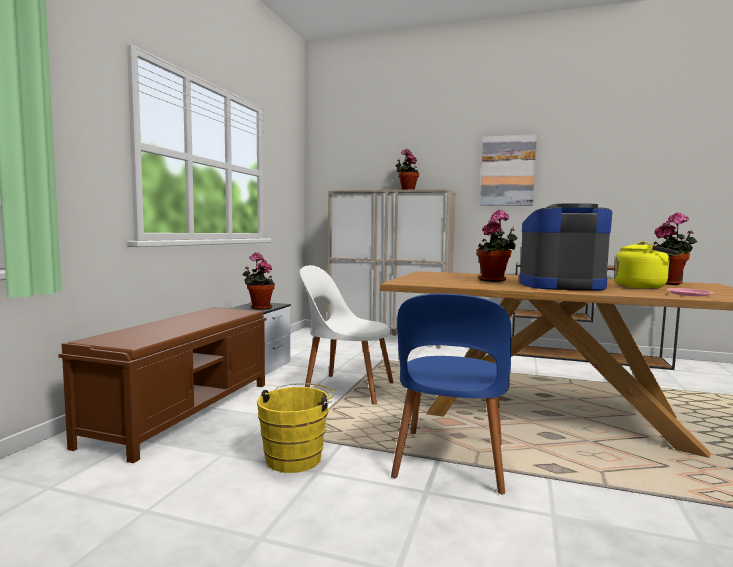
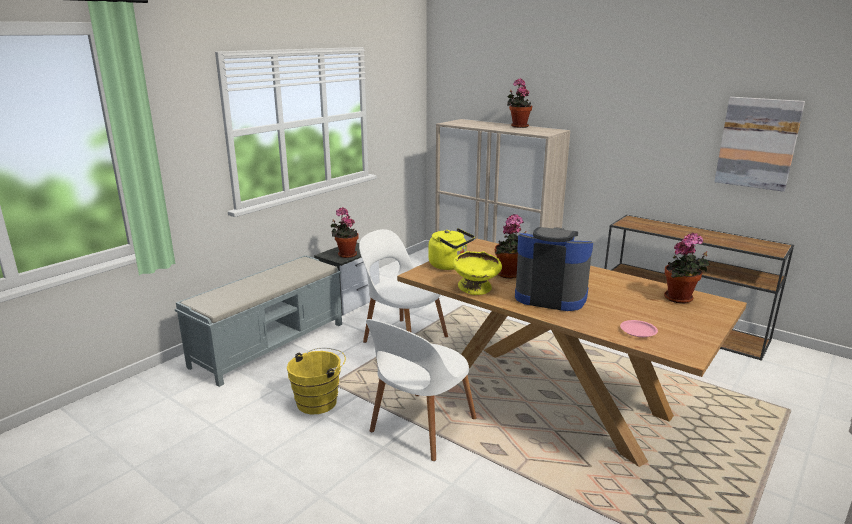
camera: 20 degrees right, 15 degrees up
brown bench [58,307,267,463] -> grey bench [175,255,342,387]
blue chair [391,294,512,494] -> white chair [366,319,477,461]
picture [480,134,537,206] -> picture moved to [714,97,805,192]
yellow kettle [614,241,679,289] -> yellow kettle moved to [429,228,475,270]
none -> yellow bowl [453,251,502,295]

